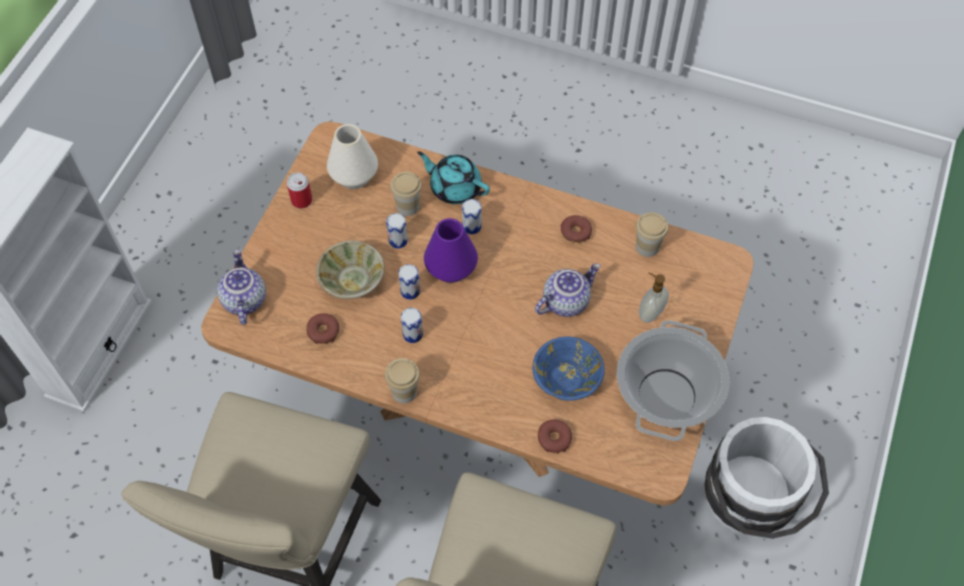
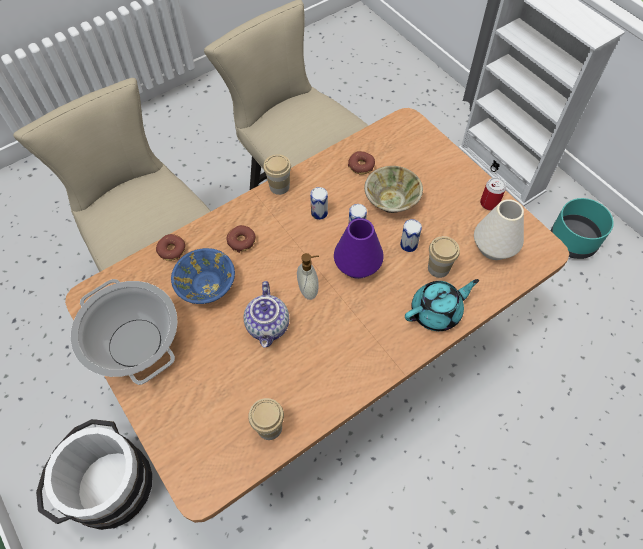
camera: 125 degrees right, 0 degrees up
teapot [217,249,266,325] -> none
can [462,199,481,234] -> none
donut [561,215,592,243] -> donut moved to [226,225,256,253]
soap dispenser [639,272,669,323] -> soap dispenser moved to [297,253,319,300]
none -> turquoise planter [551,198,614,259]

